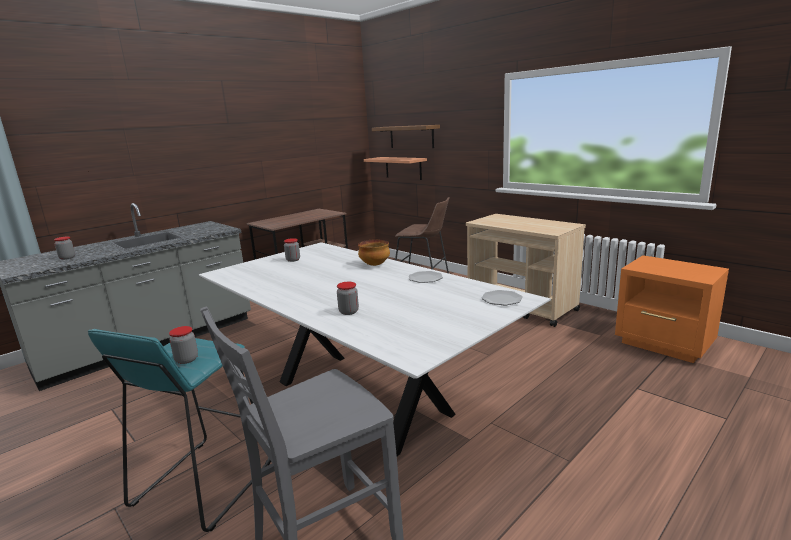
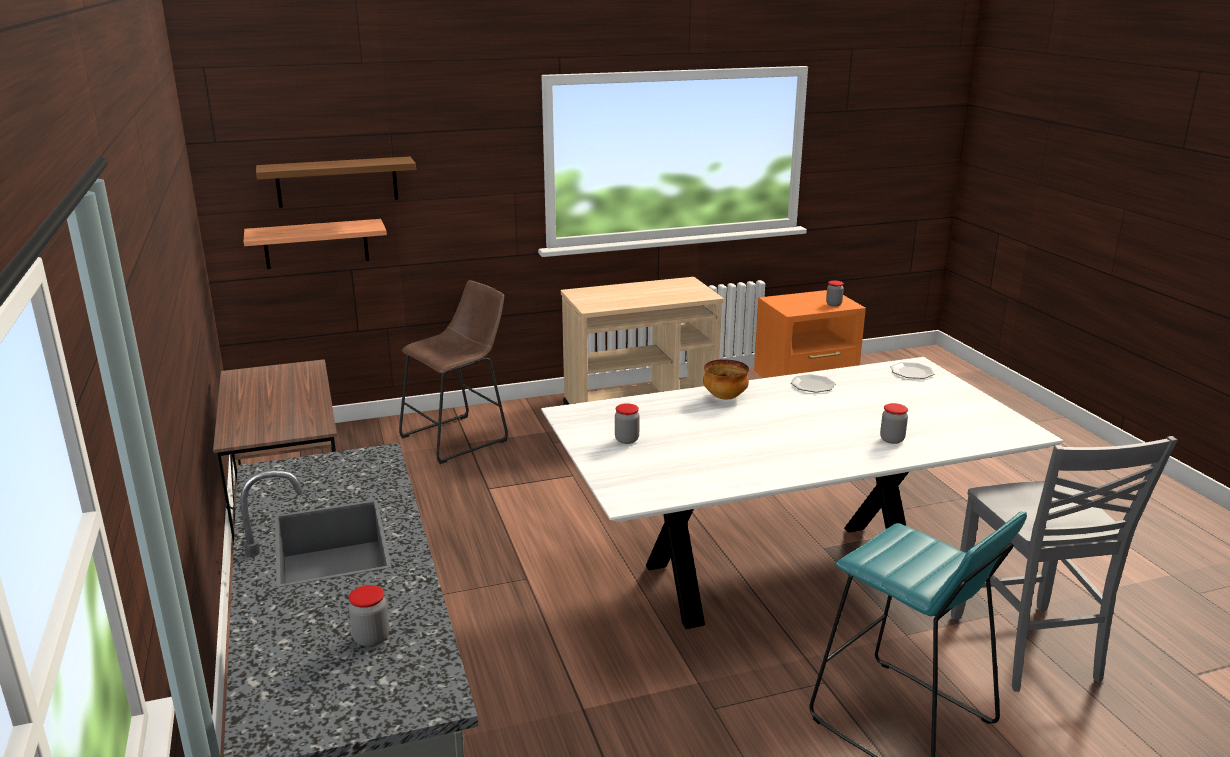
camera: 65 degrees left, 5 degrees up
jar [169,326,198,364] -> jar moved to [826,280,844,306]

